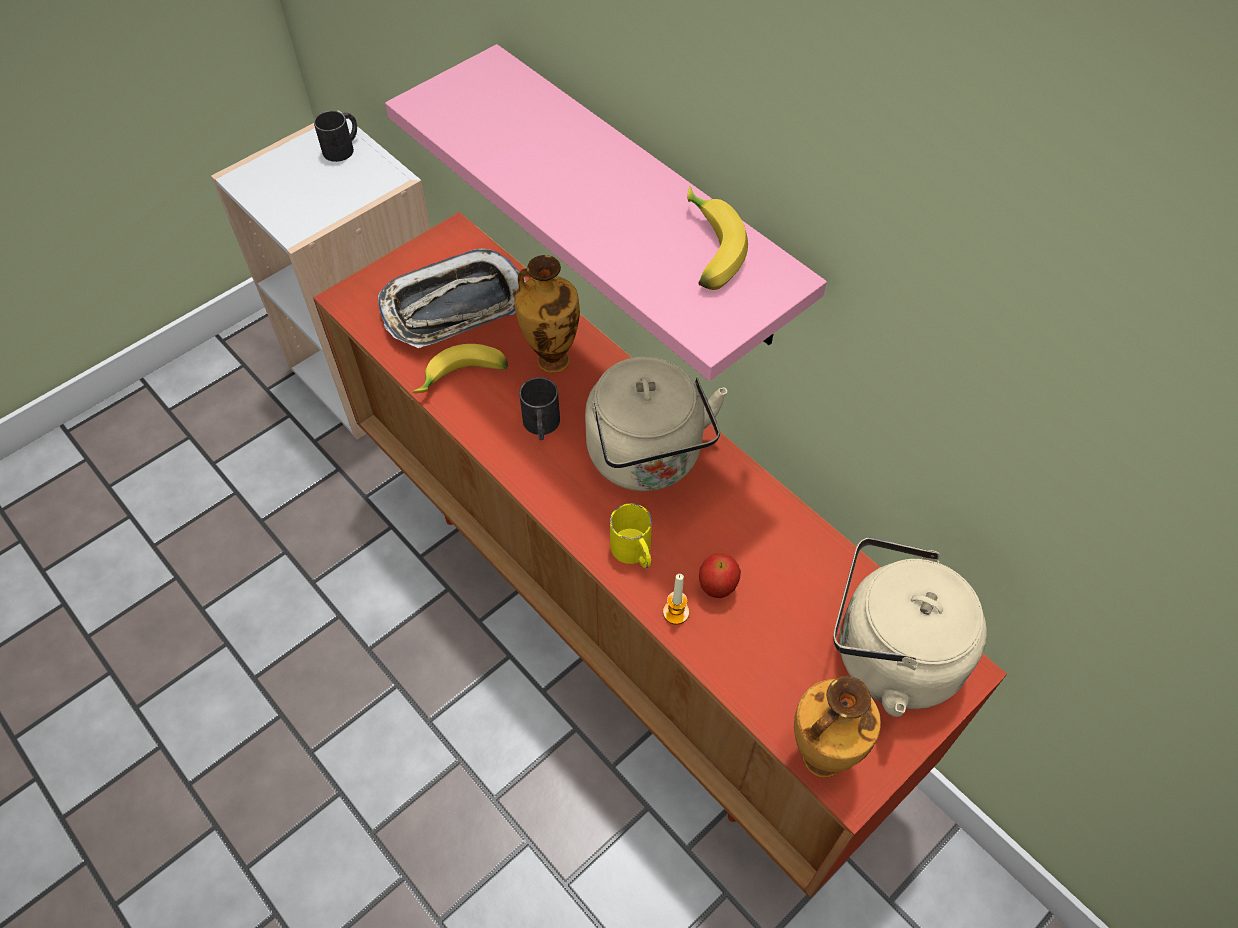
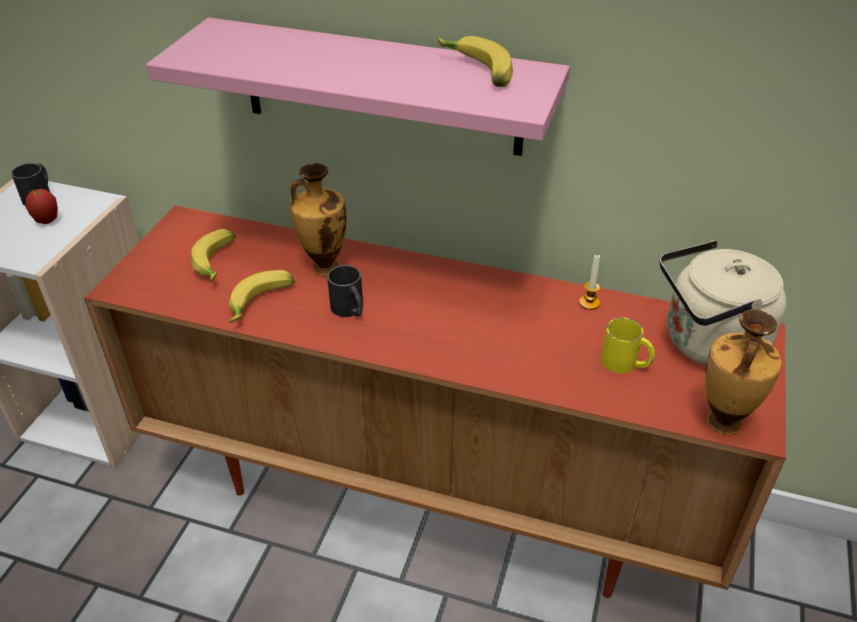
camera: 30 degrees left, 15 degrees down
tray [378,248,526,348] -> banana [191,229,236,282]
beige kettle [585,356,727,491] -> none
yellow mug [610,503,652,568] -> yellow mug moved to [601,318,655,373]
candle [663,574,689,625] -> candle moved to [579,254,600,310]
apple [699,553,741,598] -> apple moved to [26,189,58,224]

